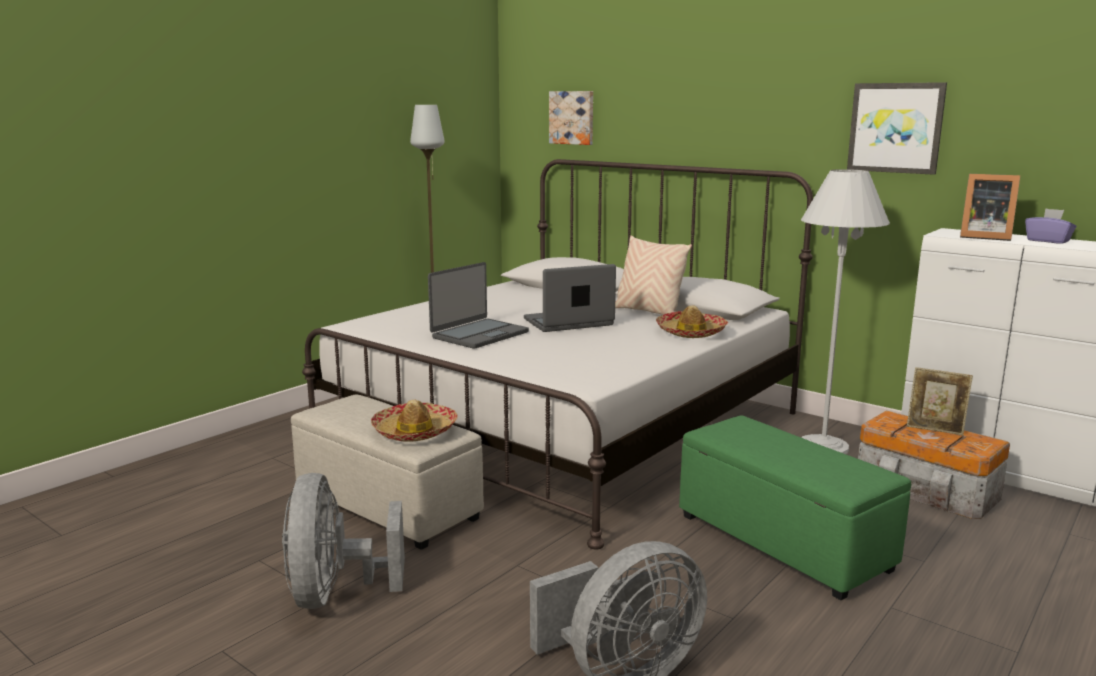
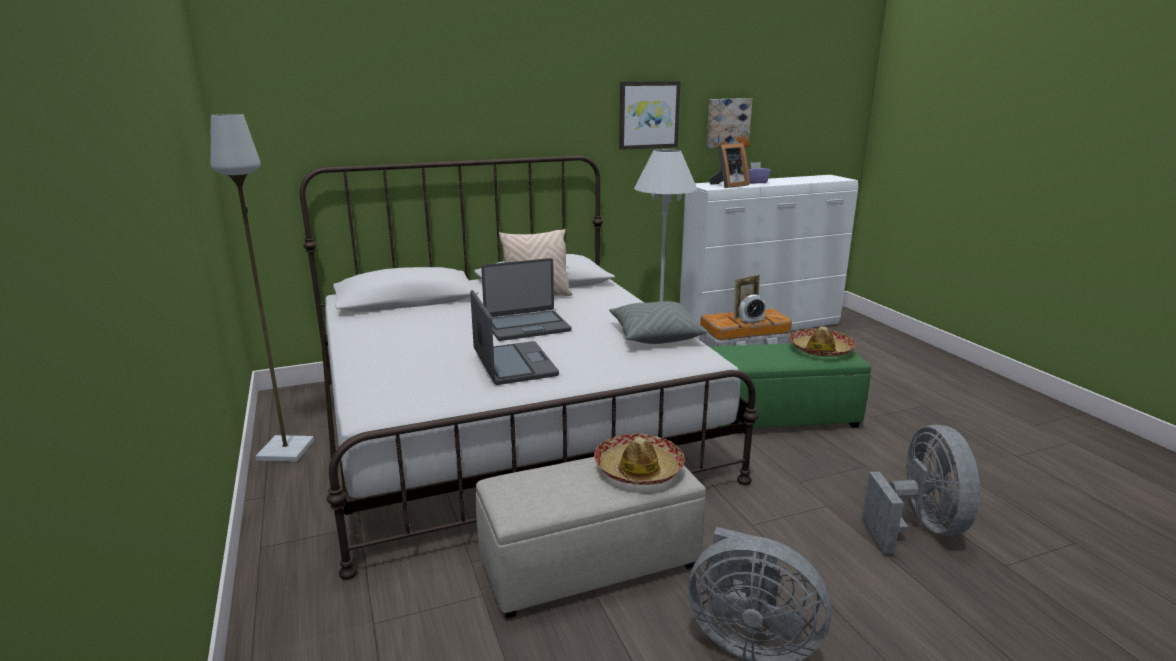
camera: 60 degrees left, 5 degrees up
laptop [524,264,616,332] -> laptop turned 120 degrees counterclockwise [481,258,571,341]
picture [549,91,593,145] -> picture moved to [706,98,752,148]
hat [656,305,728,338] -> hat moved to [789,327,856,357]
none -> grey pillow [609,301,708,344]
none -> alarm clock [739,294,766,324]

